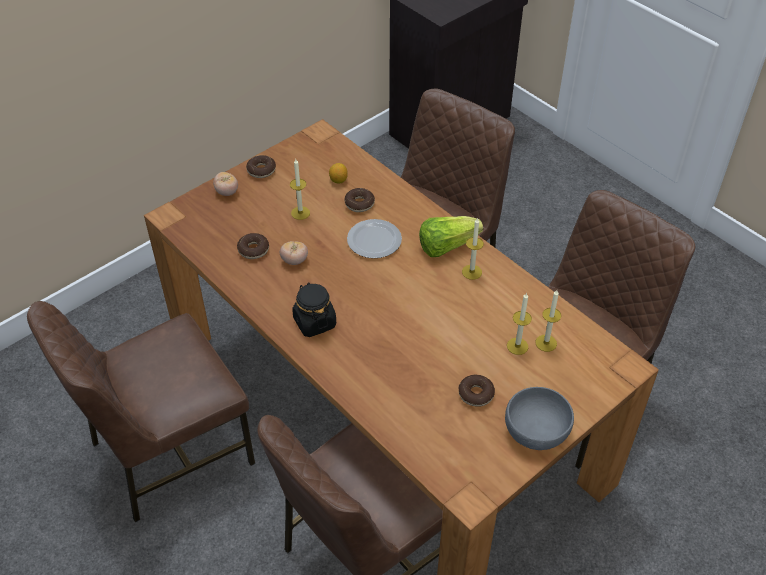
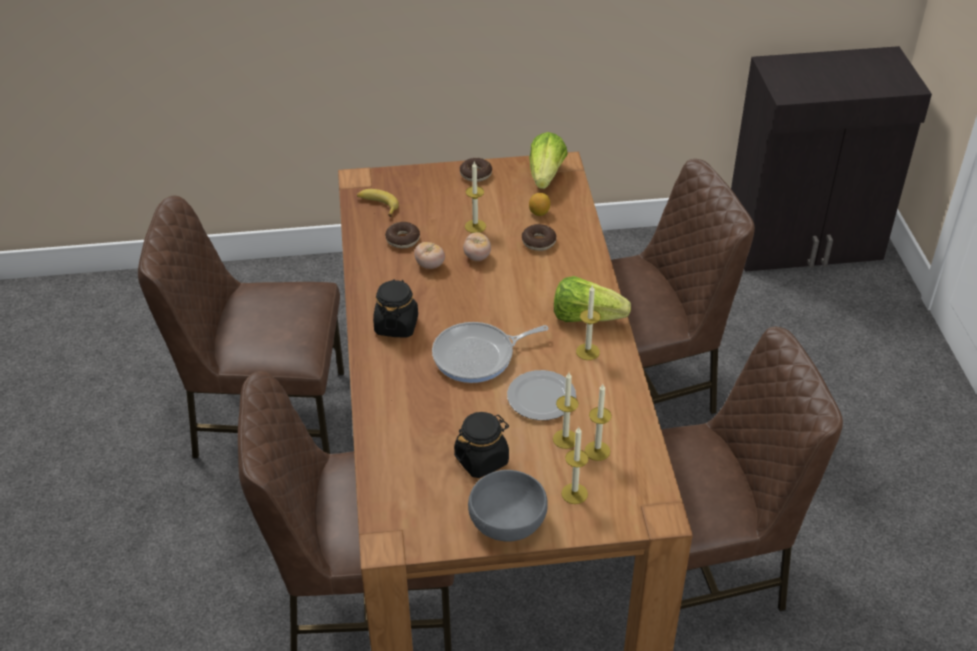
camera: 35 degrees right, 5 degrees down
tomato [213,172,238,196] -> tomato moved to [463,232,491,261]
plate [347,219,402,258] -> plate moved to [507,370,576,420]
donut [459,375,495,407] -> black jar [454,412,509,478]
none -> banana [357,189,399,217]
none -> frying pan [432,322,549,383]
none -> lettuce [529,132,568,189]
none -> candle [561,427,589,504]

